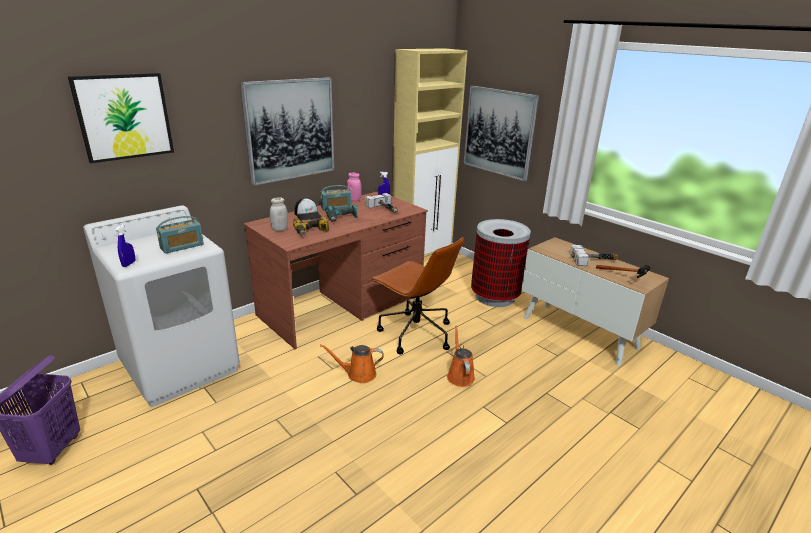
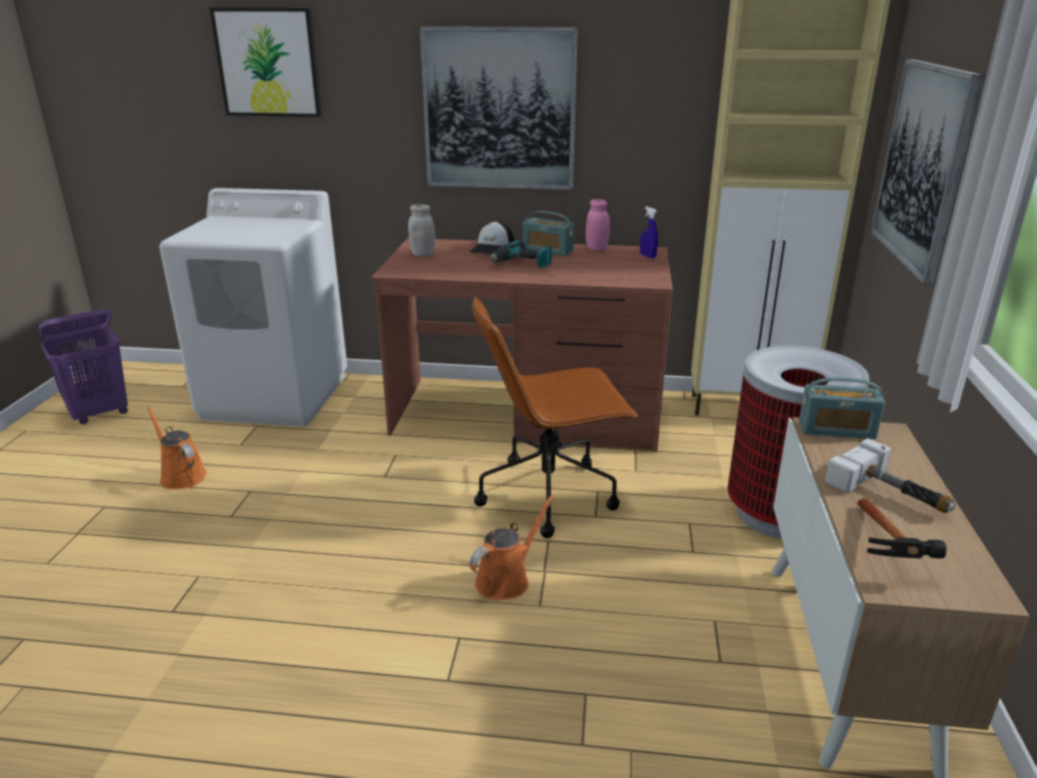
camera: 50 degrees right, 0 degrees up
blue spray bottle [116,224,135,267] -> none
radio [156,216,204,254] -> radio moved to [799,377,885,439]
power drill [293,216,329,235] -> none
orange watering can [320,344,384,383] -> orange watering can moved to [147,407,206,489]
hammer [365,193,398,213] -> none
brown office chair [370,237,464,355] -> brown office chair turned 75 degrees clockwise [472,297,638,538]

